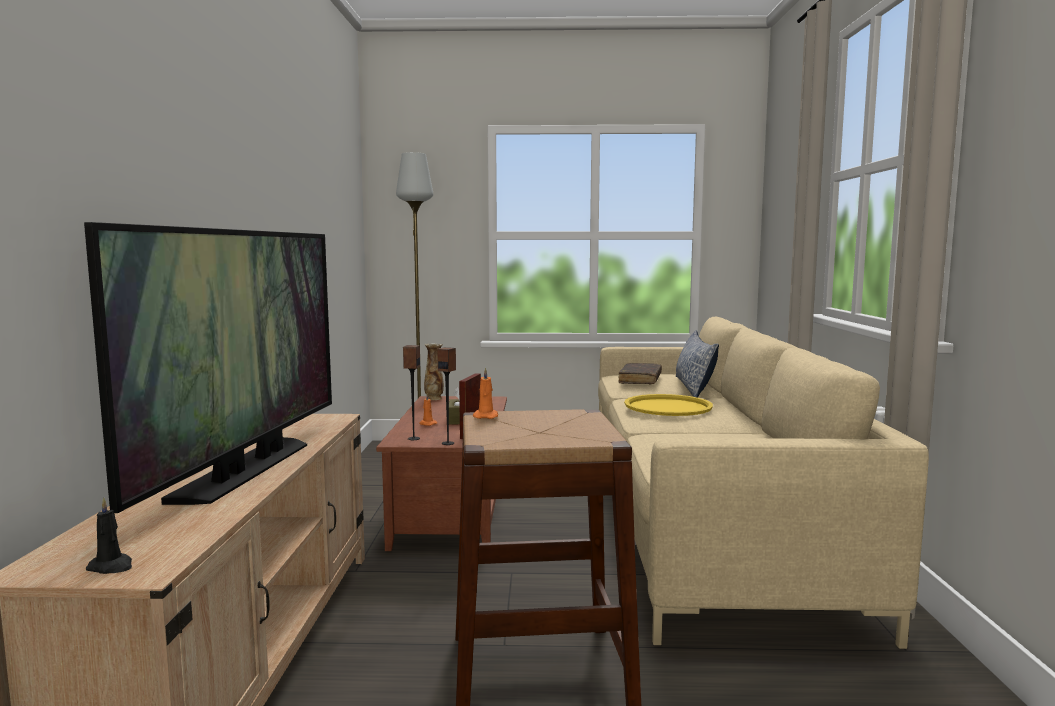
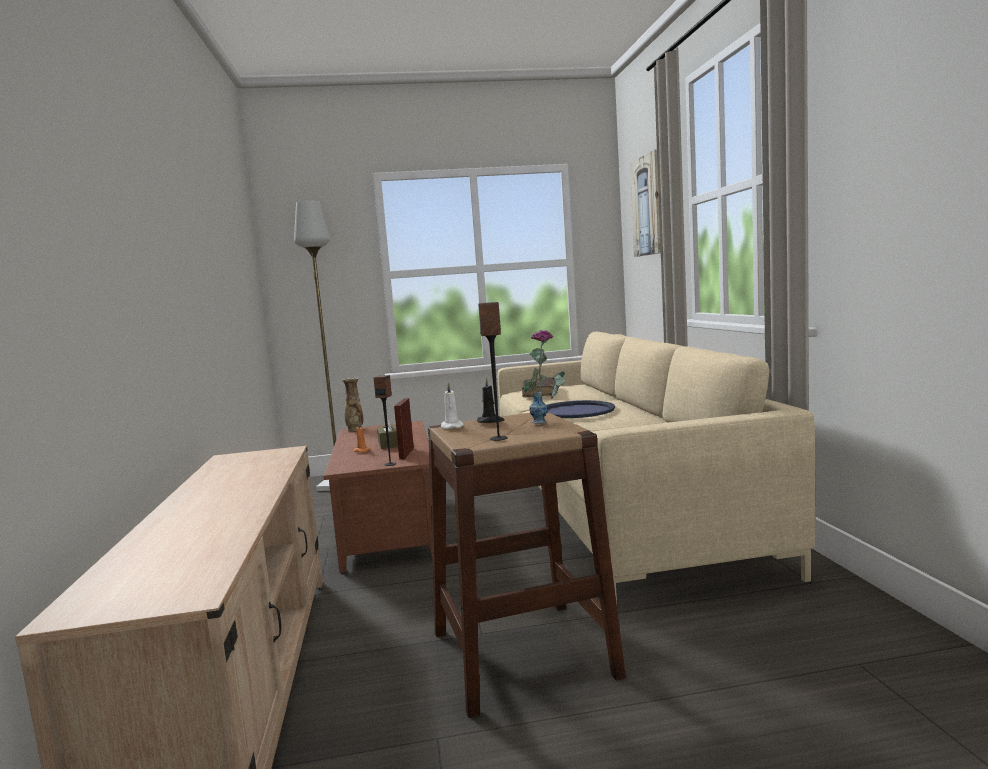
camera: 10 degrees left, 0 degrees up
television [84,222,332,513] -> none
black candle [85,497,132,574] -> black candle moved to [477,377,505,423]
speaker [403,345,420,440] -> speaker moved to [478,302,508,441]
orange candle [473,368,498,419] -> white candle [441,382,464,429]
yellow tray [624,394,713,416] -> blue tray [547,400,615,418]
pillow [676,330,719,398] -> none
none -> vase [524,330,565,424]
none -> picture [630,149,661,257]

